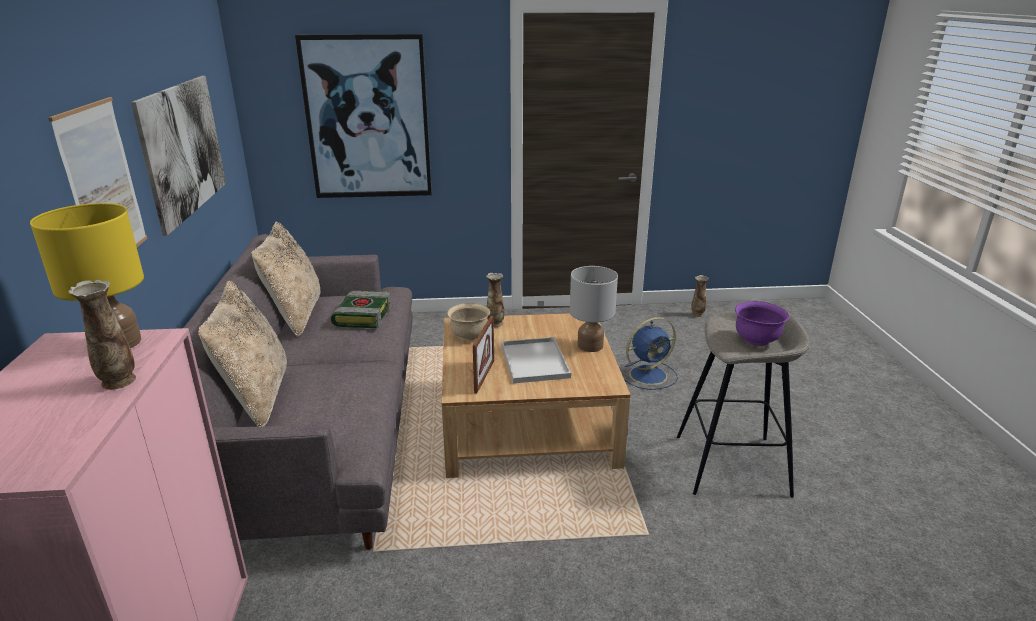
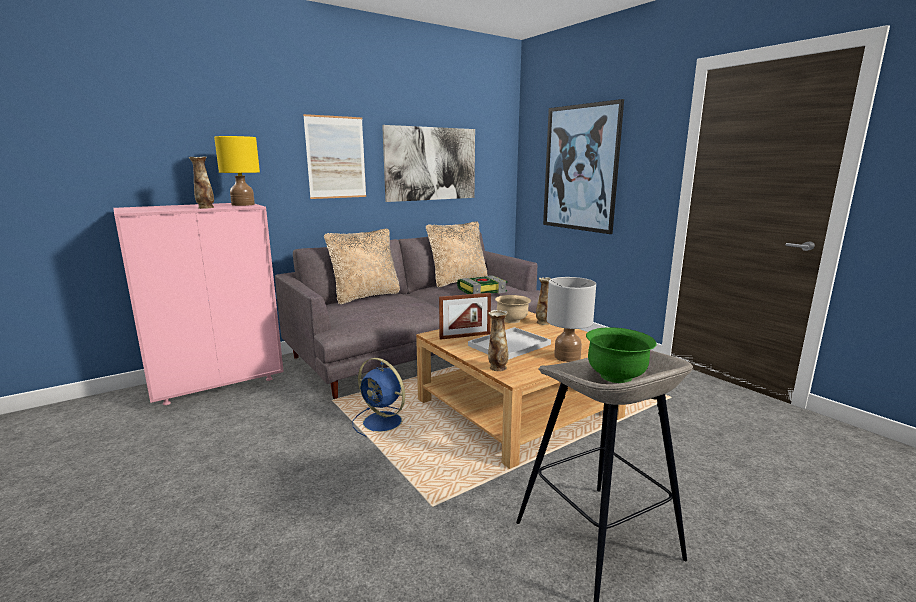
camera: 60 degrees right, 10 degrees down
blue fan [625,317,678,390] -> blue fan moved to [352,358,411,437]
vase [691,275,709,317] -> vase moved to [488,310,508,371]
purple bowl [735,301,789,346] -> green bowl [586,327,657,383]

